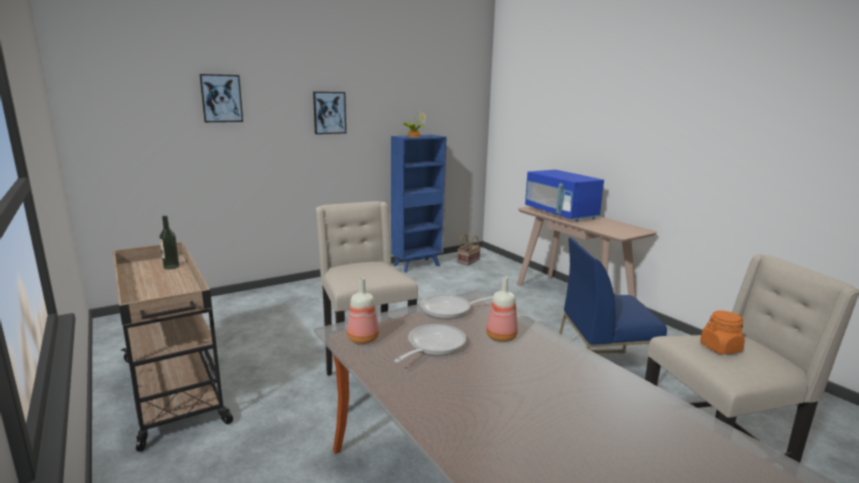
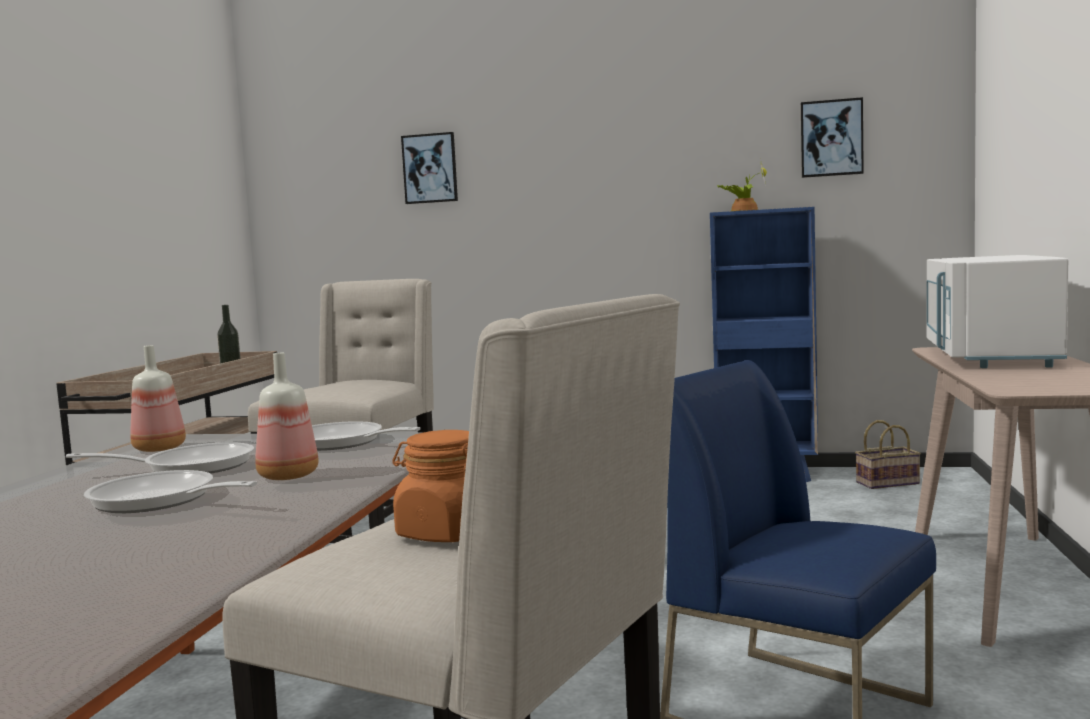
camera: 45 degrees right, 10 degrees down
picture [313,92,346,134] -> picture moved to [801,97,864,178]
blue microwave [525,170,604,222] -> white microwave [927,255,1069,368]
none -> frying pan [84,470,257,513]

